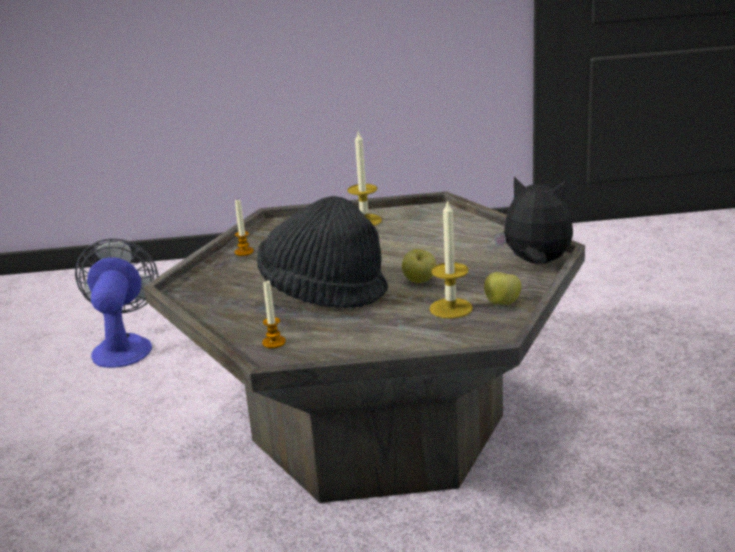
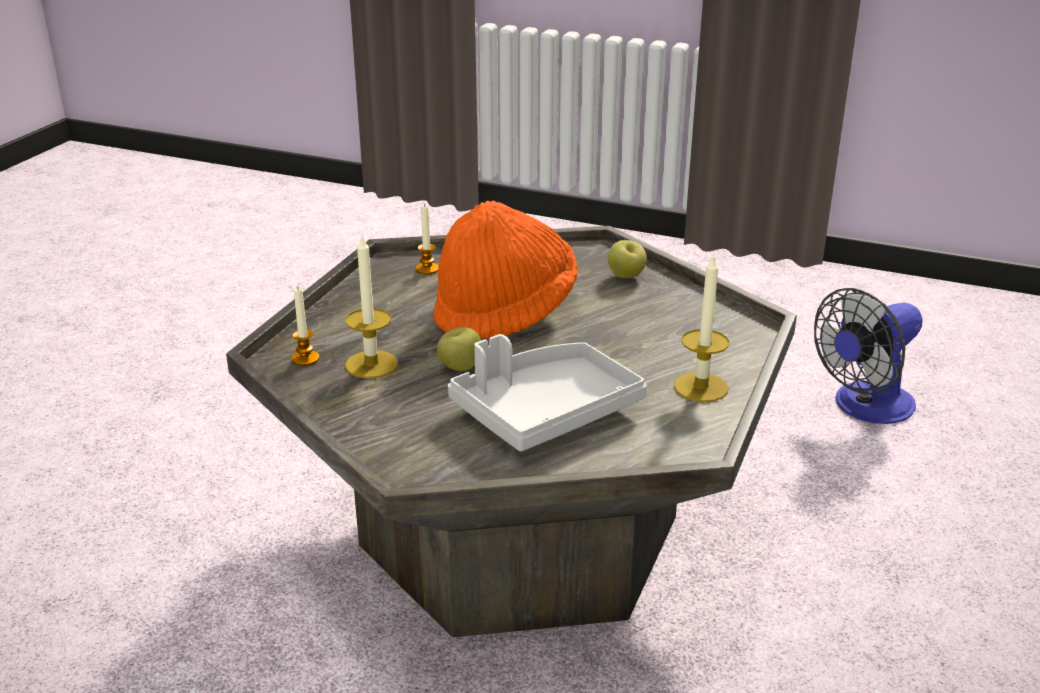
camera: 115 degrees right, 5 degrees up
fan [75,238,158,368] -> fan turned 120 degrees clockwise [814,288,923,424]
candle [235,199,254,256] -> candle moved to [291,286,319,366]
black hat [257,196,388,308] -> orange hat [434,201,578,339]
apple [484,272,521,305] -> apple moved to [608,240,647,278]
plush toy [494,177,573,264] -> none
none -> grey tray [448,334,647,451]

